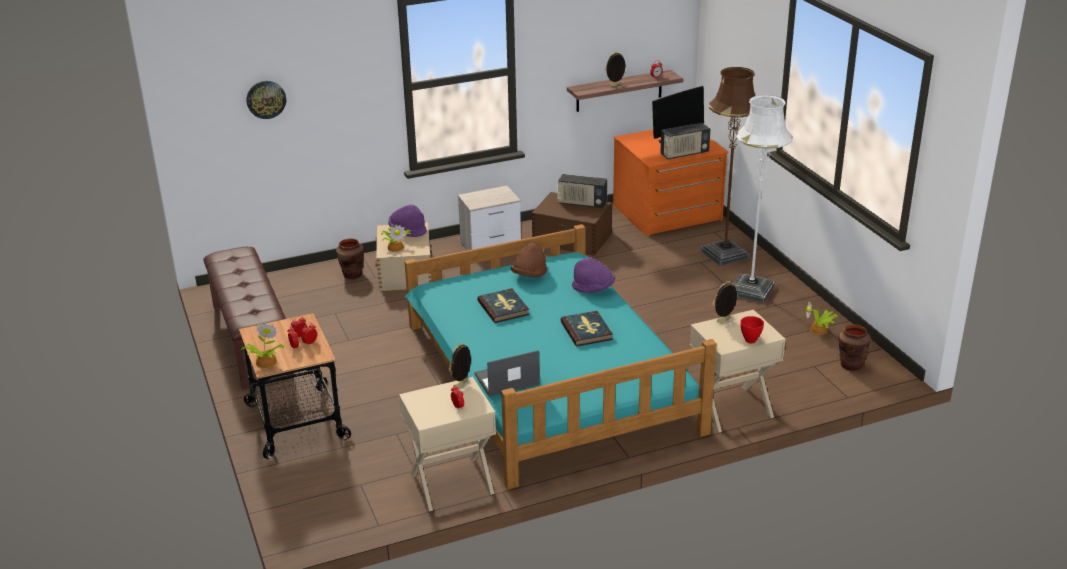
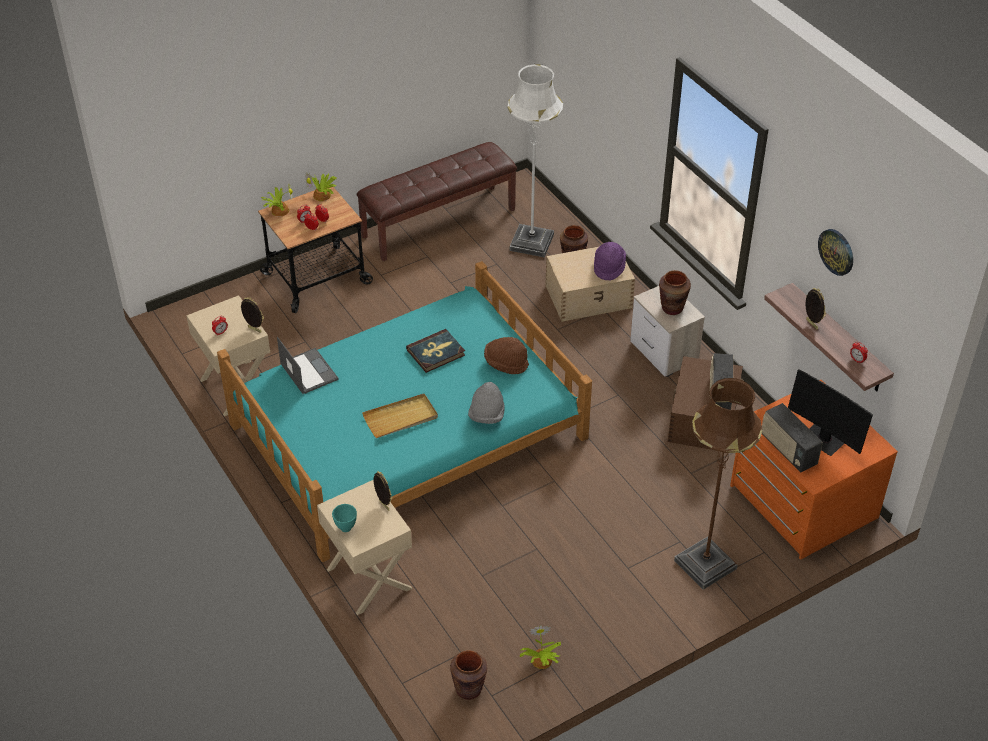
camera: 80 degrees right, 15 degrees up
wall clock [246,81,286,119] -> wall clock moved to [818,229,853,276]
potted plant [381,225,411,252] -> potted plant moved to [305,173,336,201]
book [561,311,613,346] -> beige tray [362,394,438,438]
purple hat [572,257,615,293] -> grey hat [468,382,505,424]
white floor lamp [733,95,793,303] -> white floor lamp moved to [508,64,563,258]
red bowl [740,316,764,343] -> turquoise bowl [332,504,357,532]
none -> brown vase [659,270,691,315]

